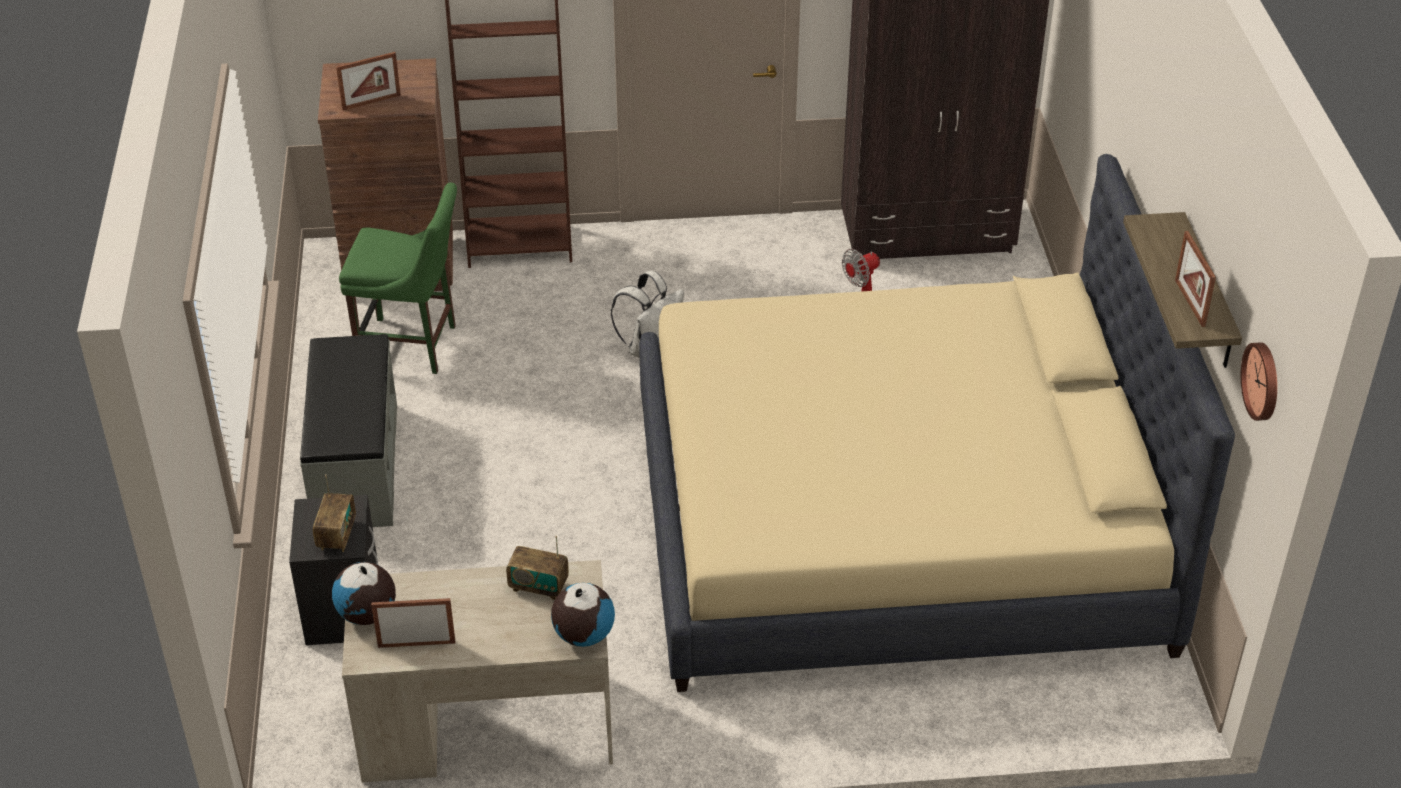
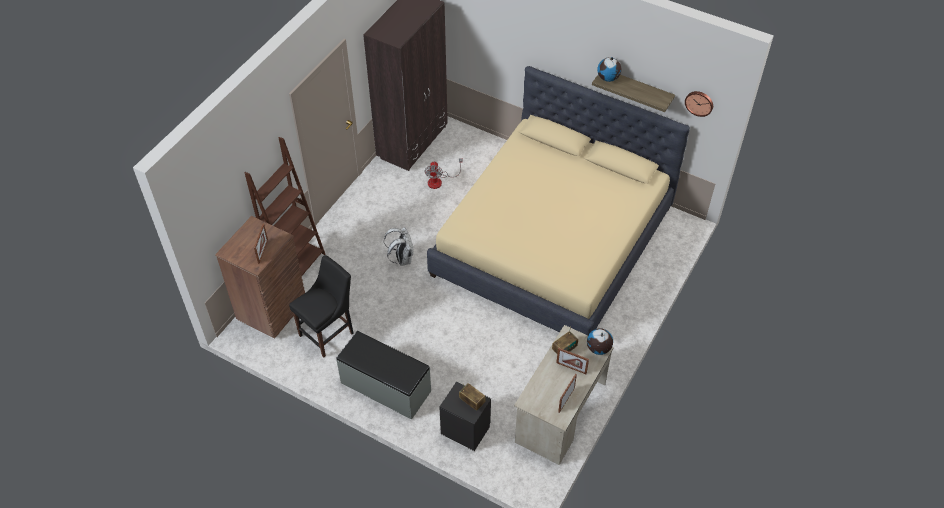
camera: 55 degrees left, 10 degrees up
globe [332,562,396,625] -> globe moved to [597,57,621,82]
green chair [339,183,457,374] -> black chair [289,255,354,357]
picture frame [1175,231,1216,327] -> picture frame moved to [556,348,589,374]

